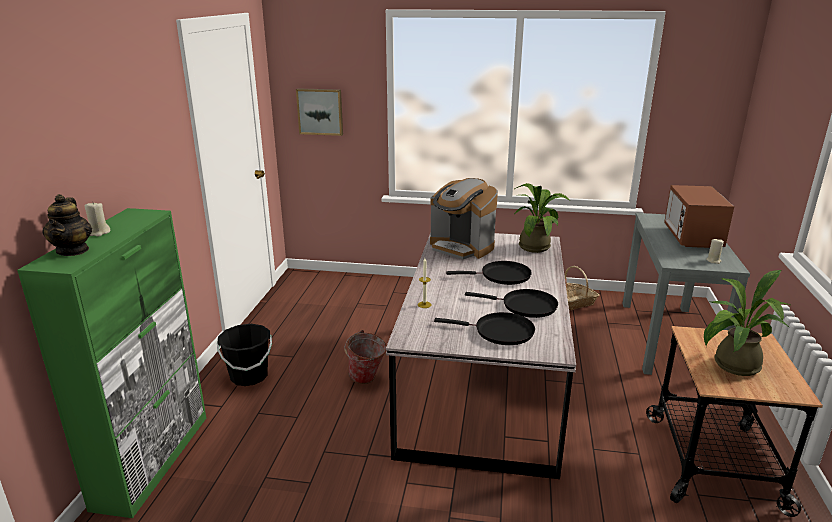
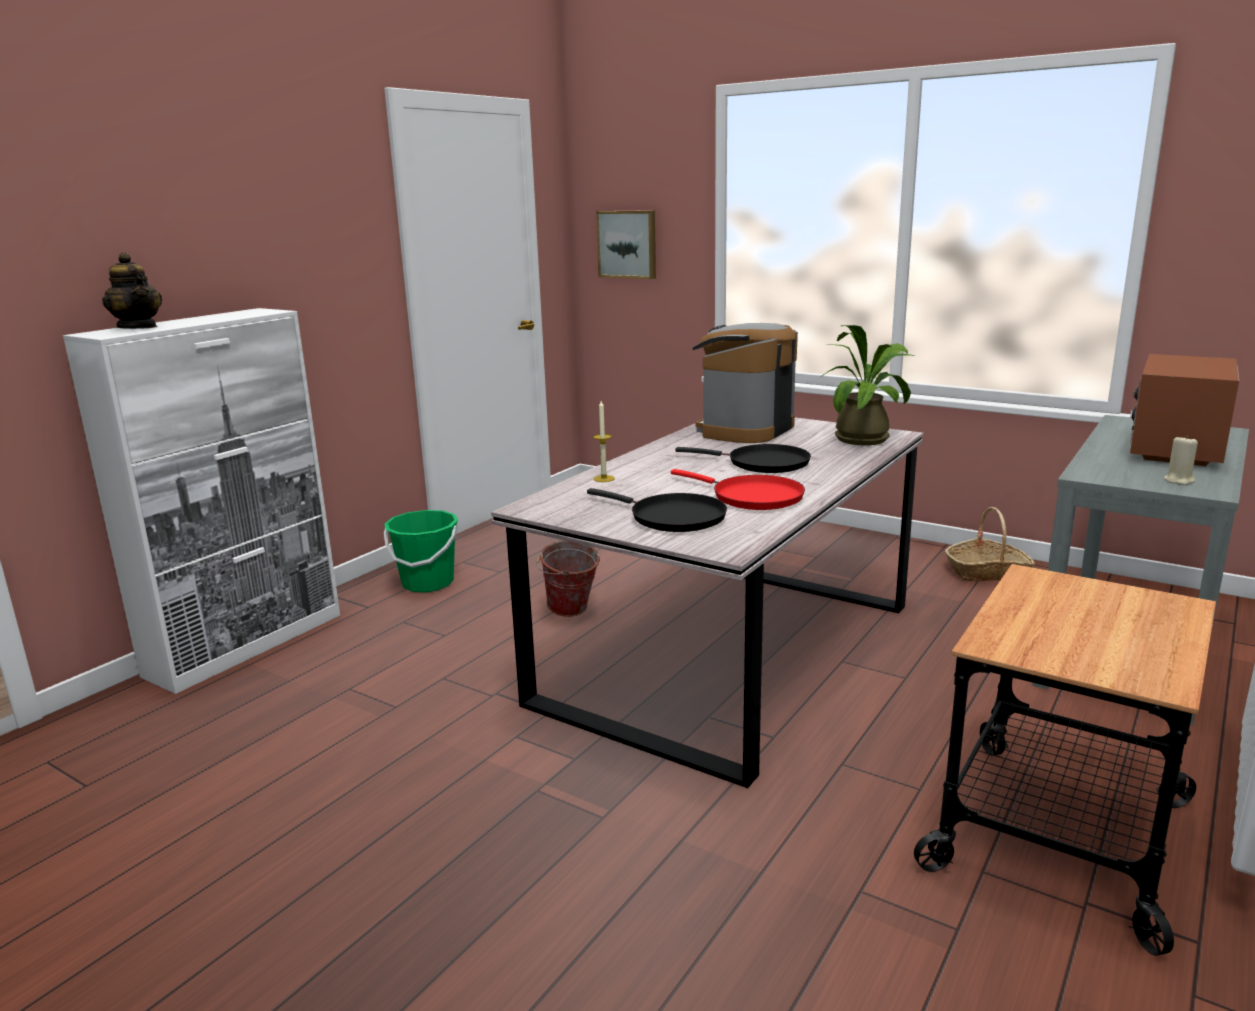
camera: 25 degrees right, 5 degrees down
green cabinet [17,208,206,518] -> white cabinet [63,308,340,694]
teapot [42,194,92,256] -> teapot turned 60 degrees counterclockwise [102,253,162,329]
beige candle [85,201,110,237] -> none
black bucket [217,324,272,386] -> green bucket [384,510,458,592]
coffee machine [430,178,498,259] -> coffee machine turned 60 degrees clockwise [692,323,798,443]
black frying pan [465,289,558,318] -> red frying pan [671,469,805,510]
potted plant [704,270,790,376] -> none

